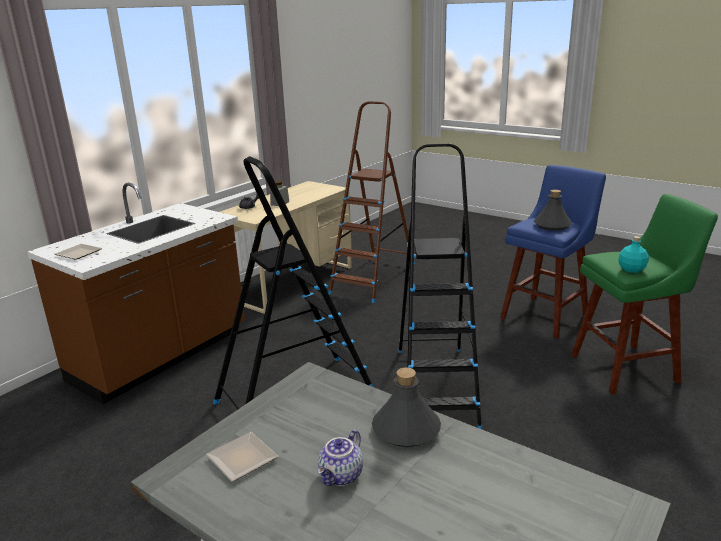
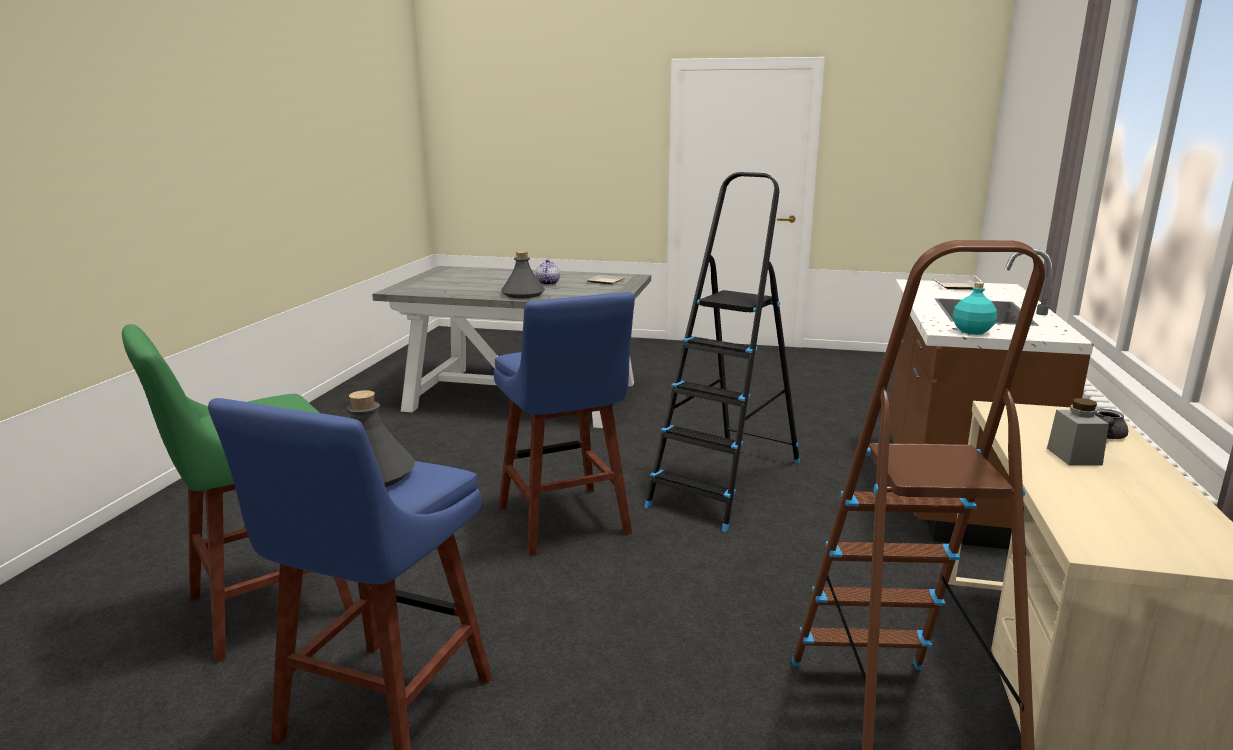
camera: 155 degrees right, 5 degrees down
black step ladder [399,144,482,429] -> blue stool [494,292,635,556]
turquoise bottle [618,236,649,273] -> turquoise bottle moved to [953,282,997,335]

